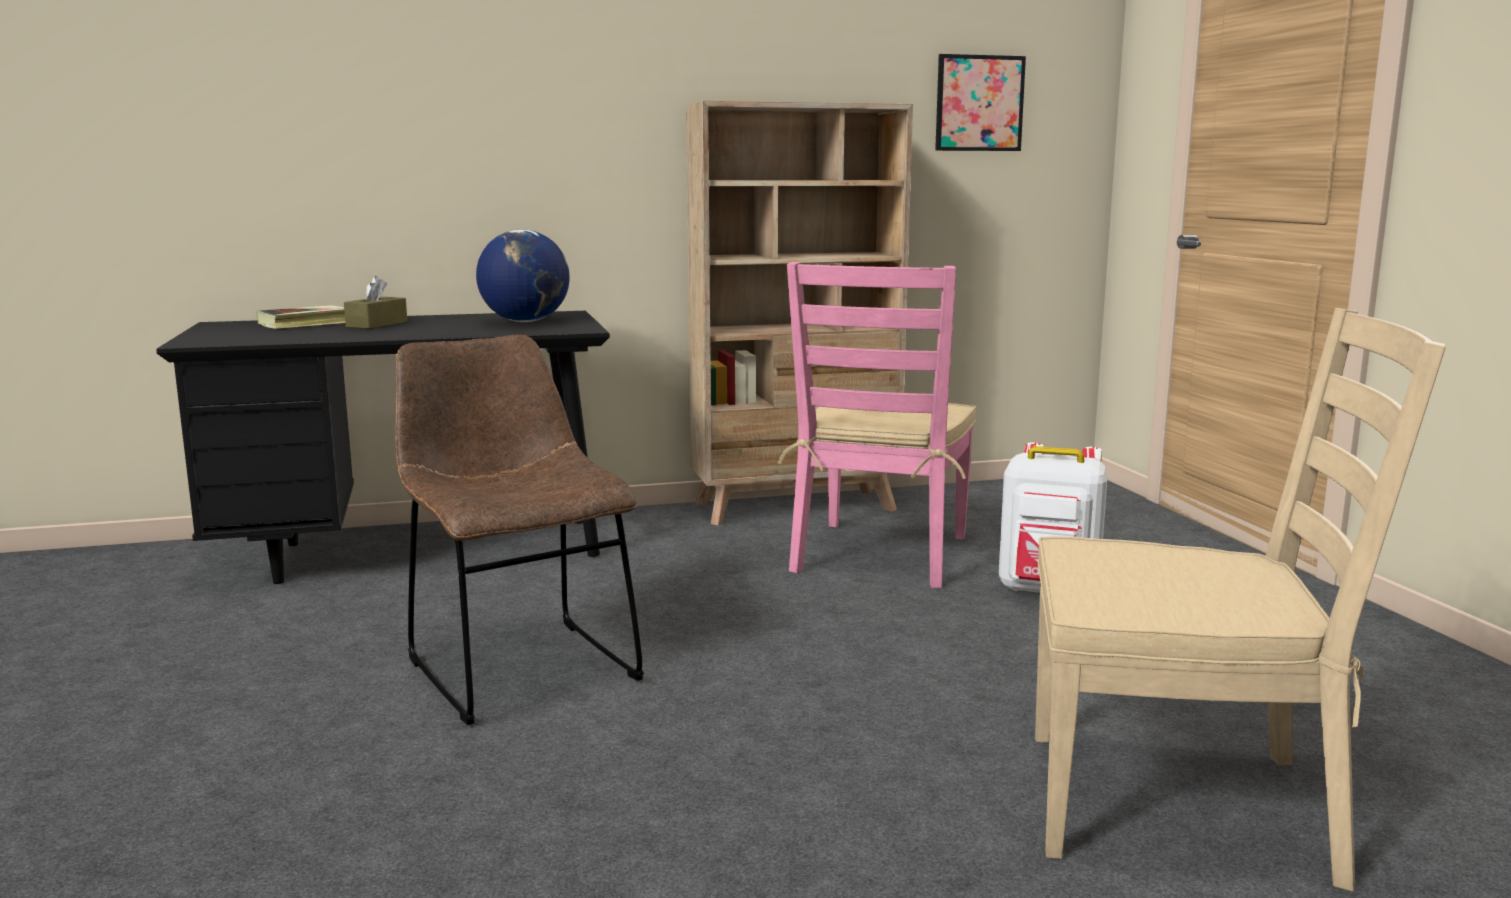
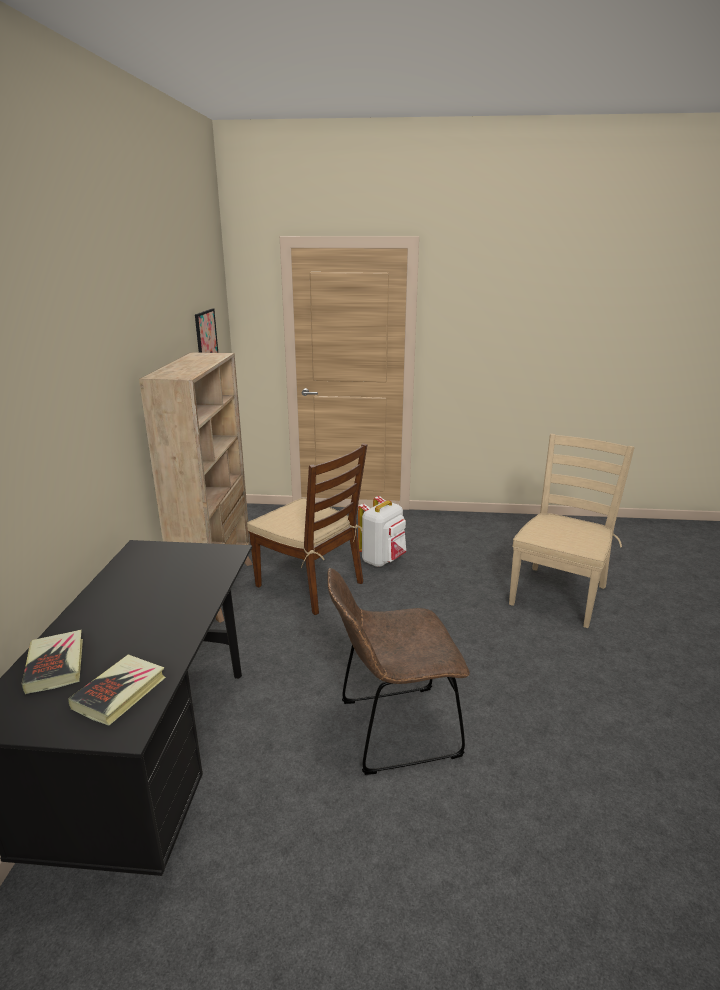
camera: 70 degrees left, 10 degrees up
brown tissue box [344,276,407,329] -> none
globe [476,230,569,322] -> none
pink chair [778,262,976,588] -> brown chair [247,443,367,615]
none -> book [68,654,166,726]

